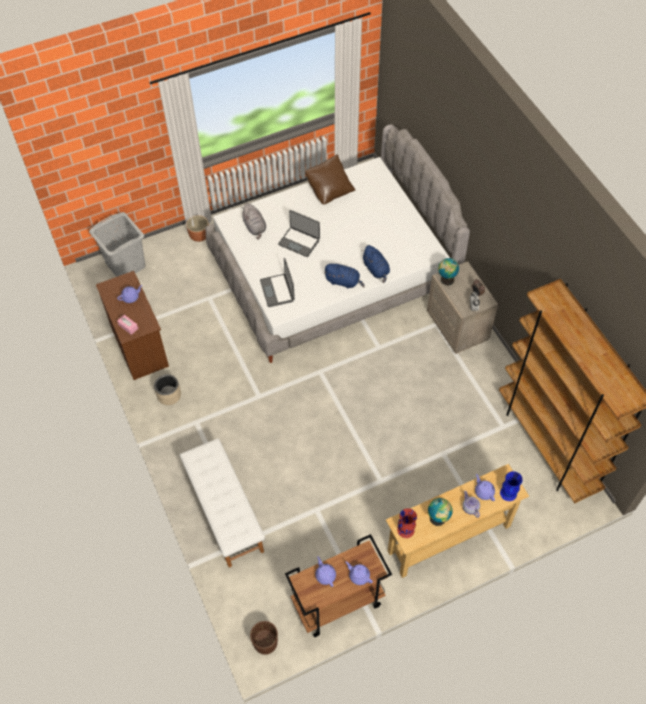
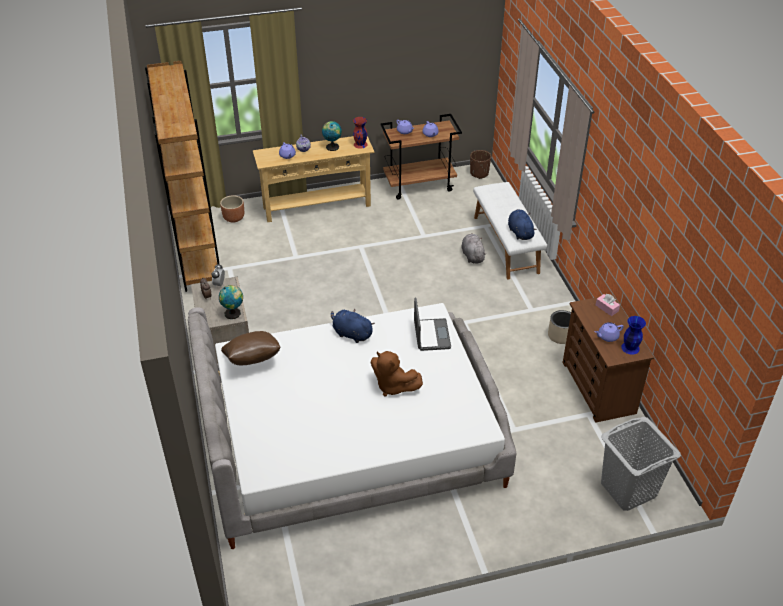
camera: 170 degrees left, 15 degrees down
brown planter [186,215,209,242] -> brown planter moved to [220,195,244,223]
grey plush toy [241,203,266,240] -> grey plush toy moved to [462,233,486,263]
laptop [278,210,320,257] -> brown plush toy [371,351,423,396]
brown pillow [305,154,355,205] -> brown pillow moved to [221,331,280,365]
blue plush toy [362,245,390,283] -> blue plush toy moved to [508,209,537,240]
blue vase [500,471,523,501] -> blue vase moved to [621,316,646,355]

